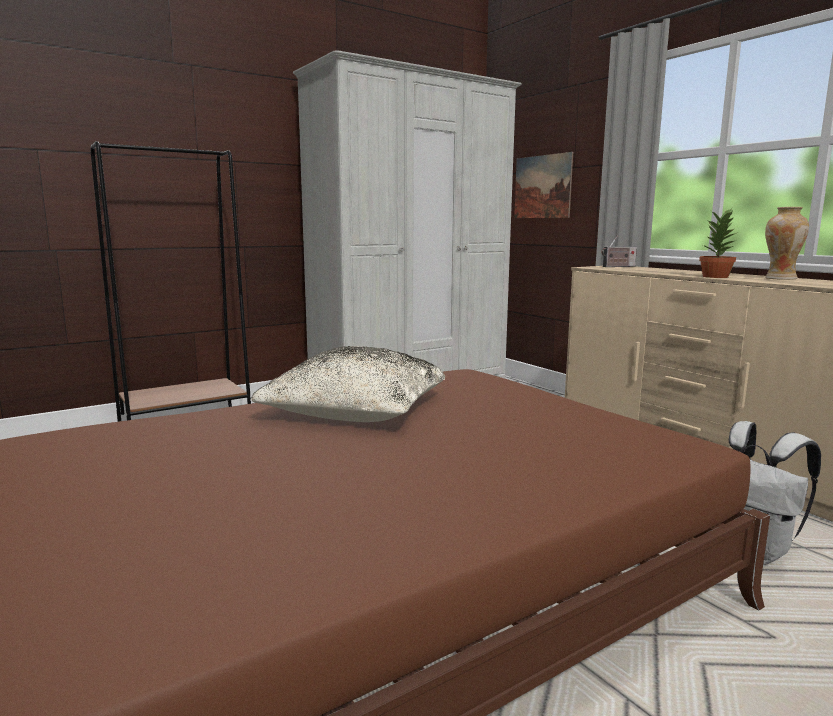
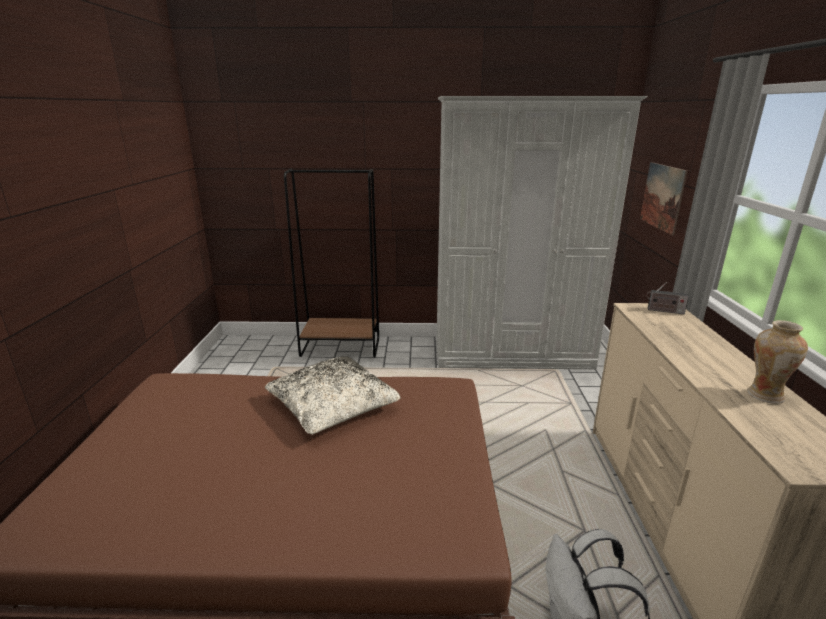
camera: 35 degrees right, 10 degrees up
potted plant [699,208,736,278] -> none

